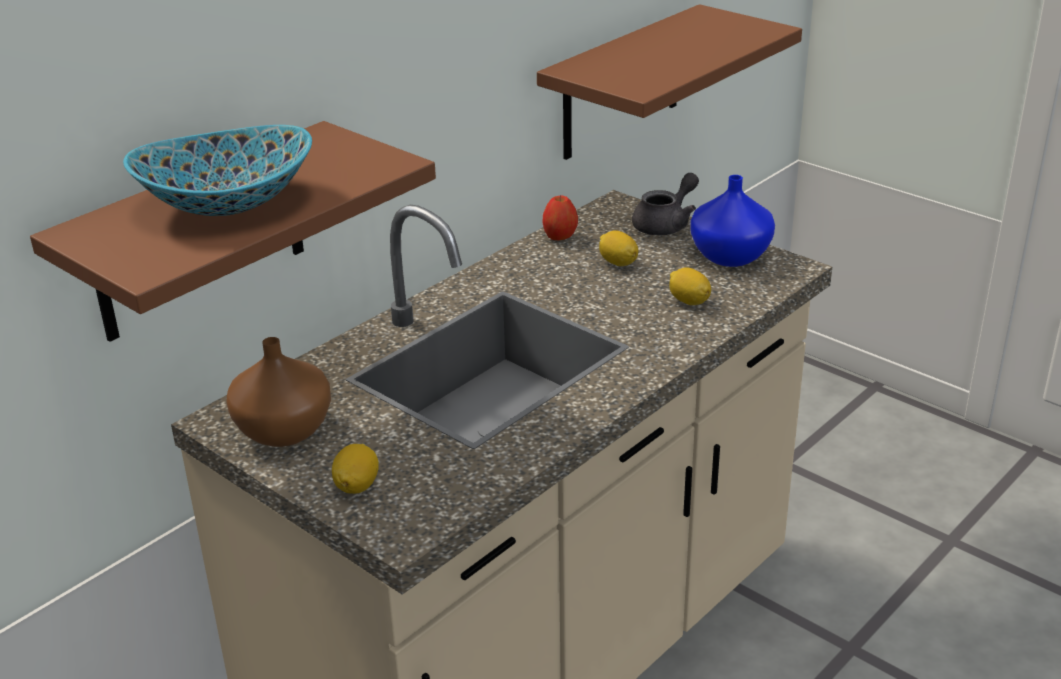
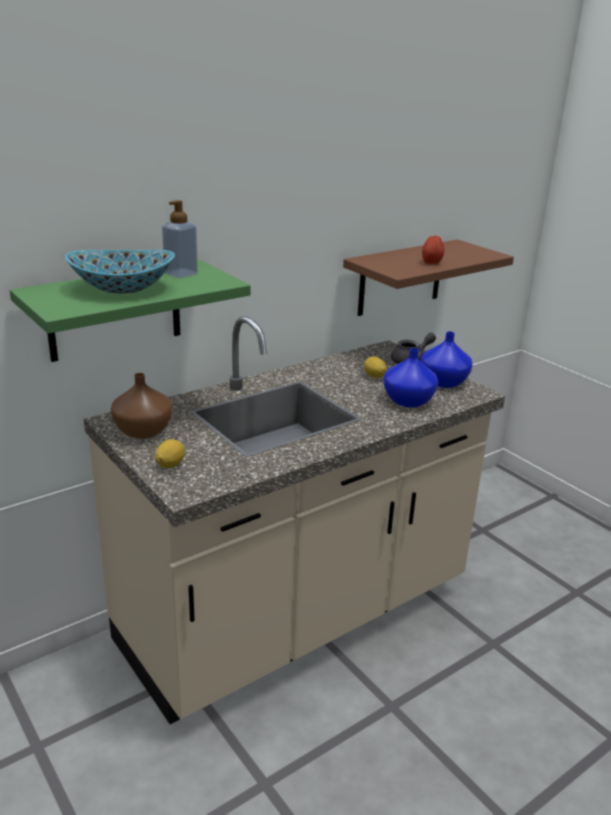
camera: 10 degrees right, 5 degrees down
brown shelf [30,121,436,342] -> green shelf [10,260,251,362]
apple [543,195,578,240] -> apple moved to [422,236,444,264]
lemon [669,267,711,305] -> blue vase [383,348,438,408]
none -> soap dispenser [162,200,198,278]

